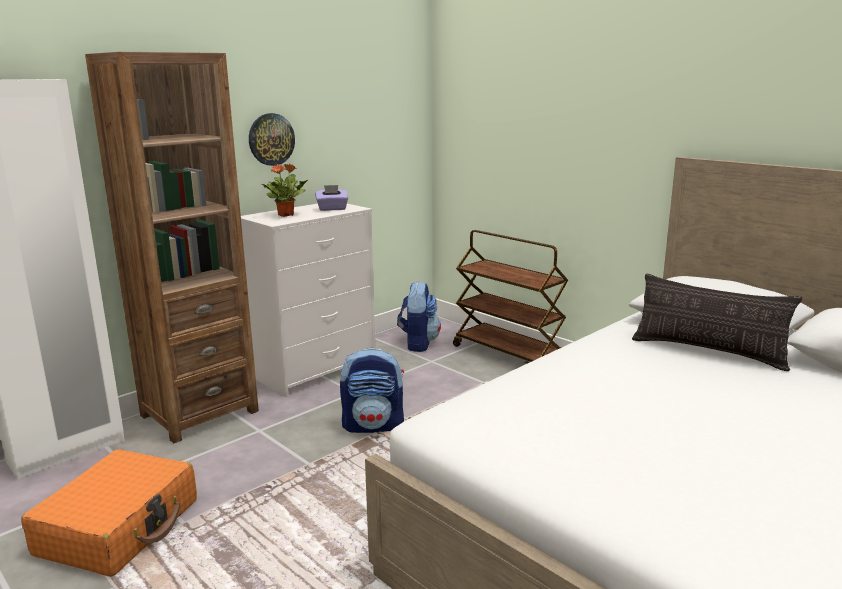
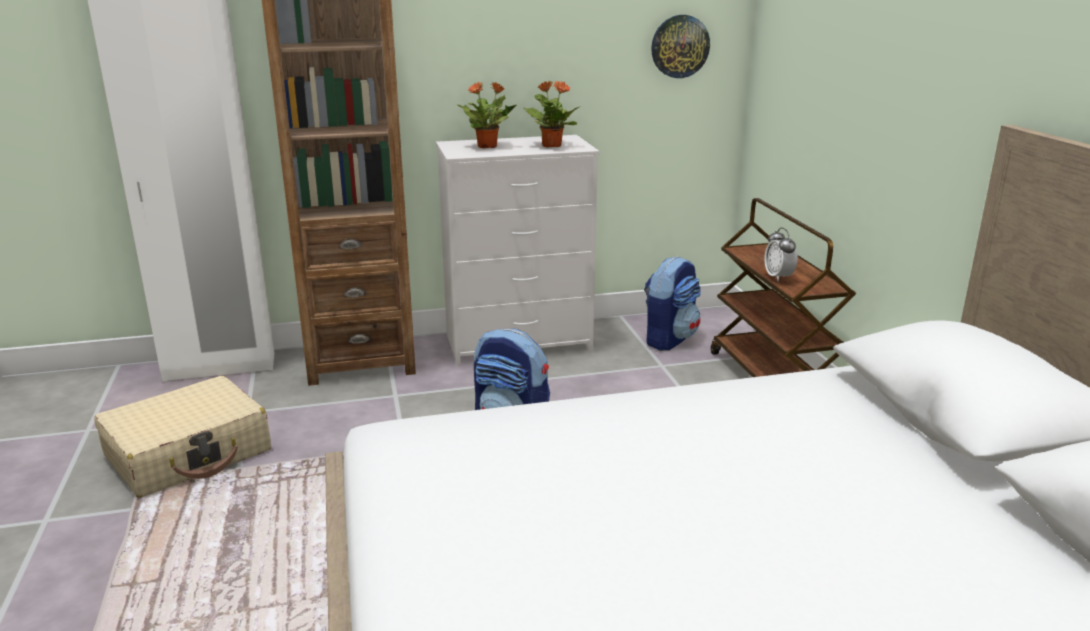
camera: 30 degrees right, 5 degrees up
orange suitcase [21,449,197,577] -> beige suitcase [94,376,271,497]
wall clock [249,113,295,166] -> wall clock moved to [651,15,710,78]
purple tissue box [315,185,348,211] -> potted plant [523,80,579,148]
pillow [632,274,802,371] -> none
none -> alarm clock [764,228,798,281]

